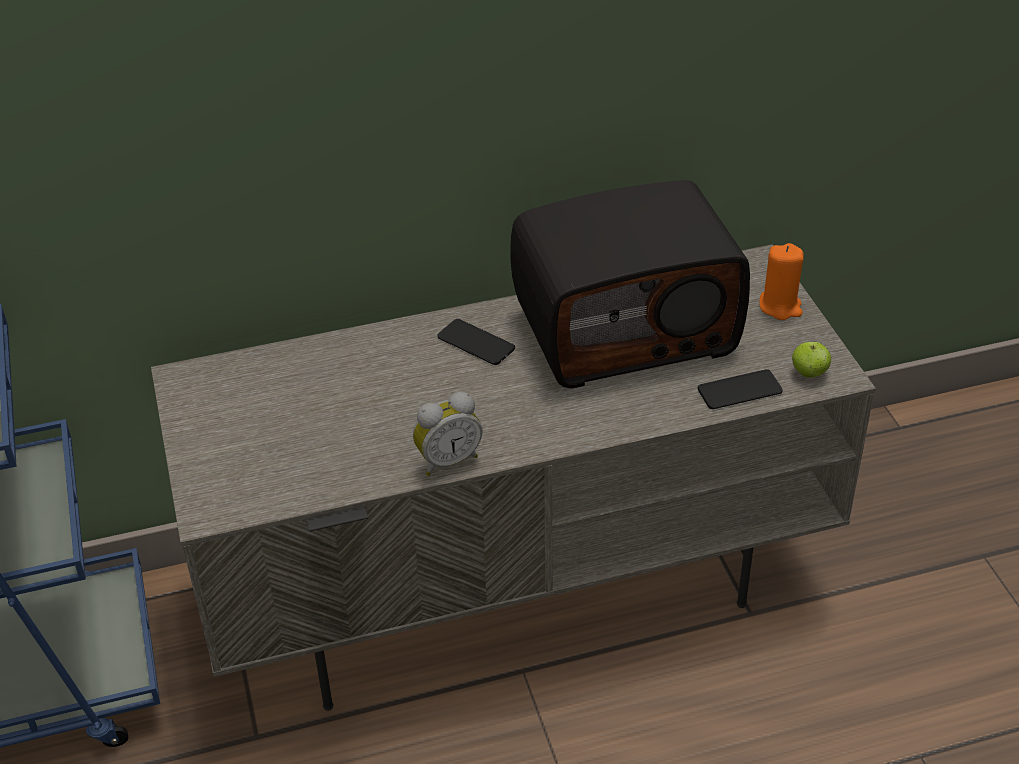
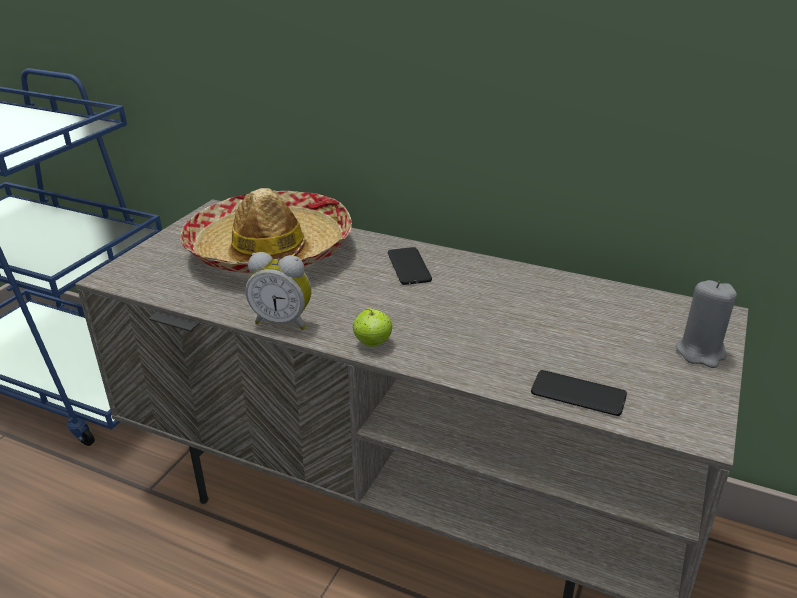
camera: 40 degrees right, 10 degrees down
radio [511,180,750,388] -> none
orange candle [759,243,804,320] -> grey candle [676,280,737,368]
apple [792,342,831,378] -> apple moved to [353,308,393,347]
none -> hat [180,188,352,273]

